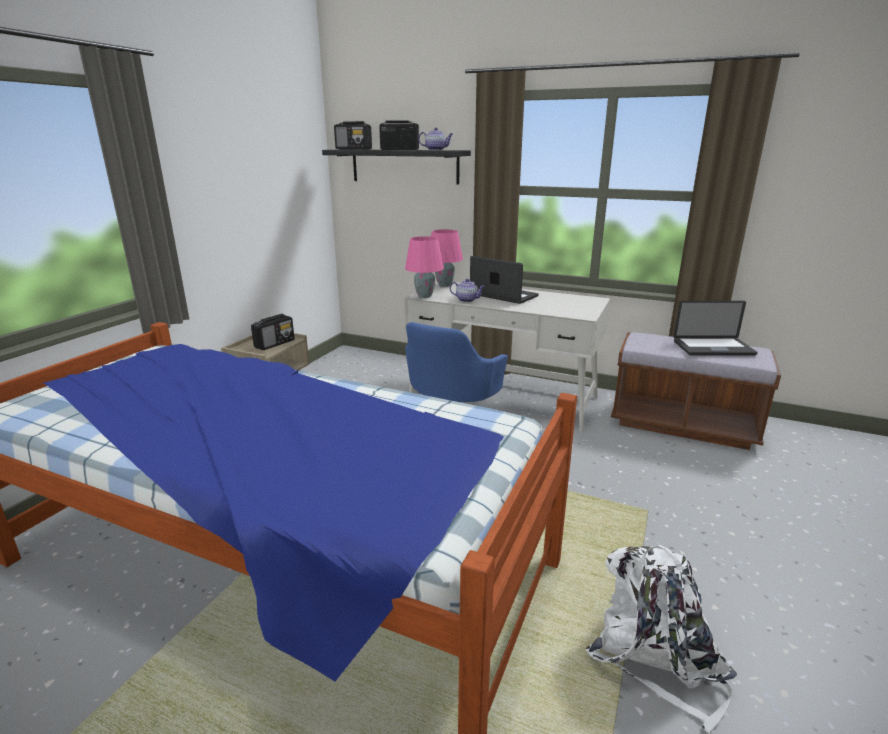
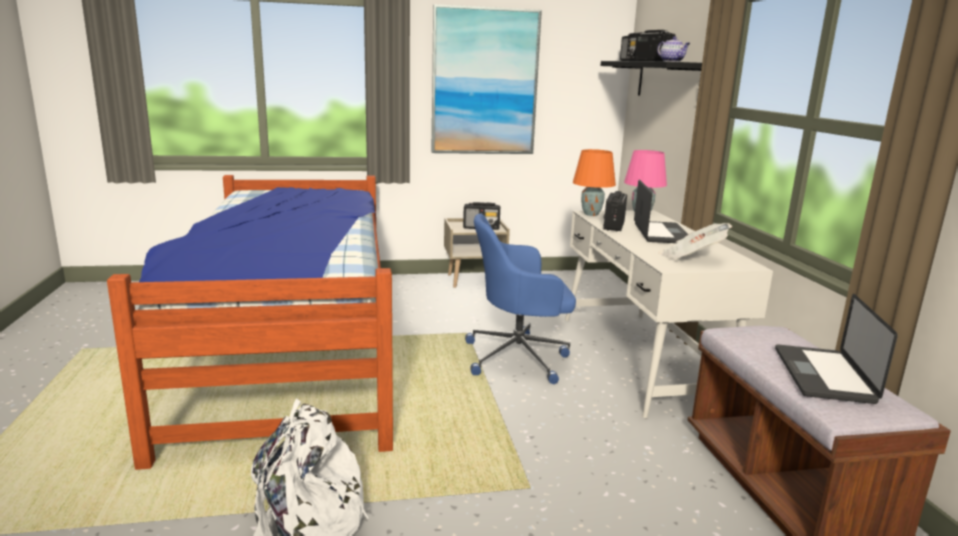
camera: 55 degrees right, 5 degrees down
pink table lamp [405,236,444,298] -> orange table lamp [573,149,616,216]
teapot [450,279,485,302] -> radio [603,191,627,231]
laptop [674,301,758,356] -> laptop turned 45 degrees clockwise [775,293,898,404]
none -> picture [431,4,542,154]
none -> newspaper [659,223,733,259]

